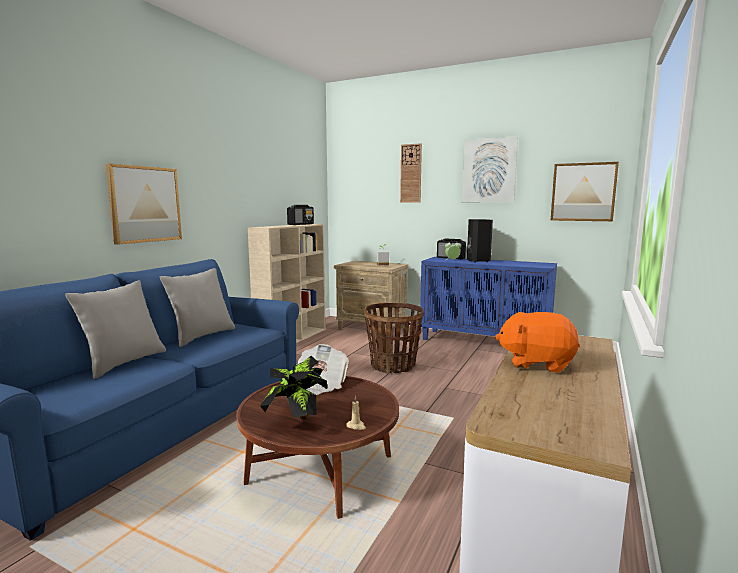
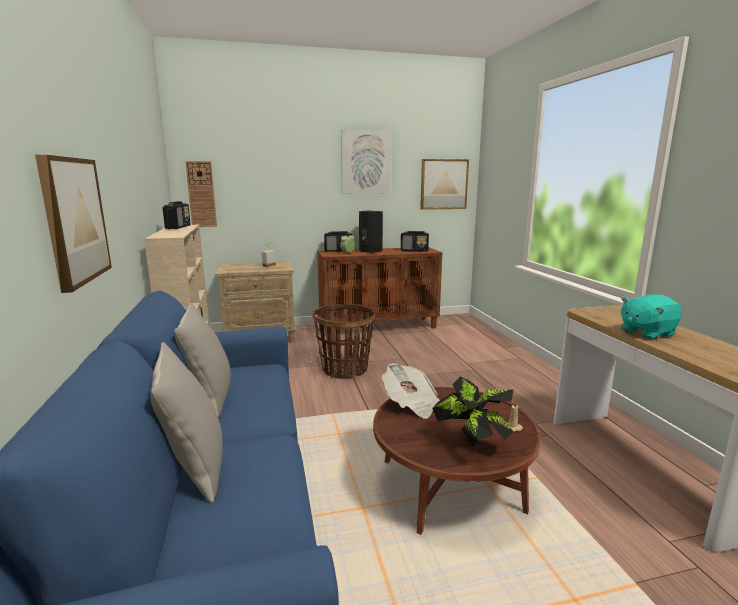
camera: 40 degrees left, 5 degrees up
wall clock [400,143,422,203] -> wall clock moved to [185,161,217,227]
blue cabinet [420,257,557,340] -> brown cabinet [317,247,442,329]
orange plush toy [495,312,580,373] -> turquoise plush toy [621,294,682,340]
none -> radio [401,231,429,252]

